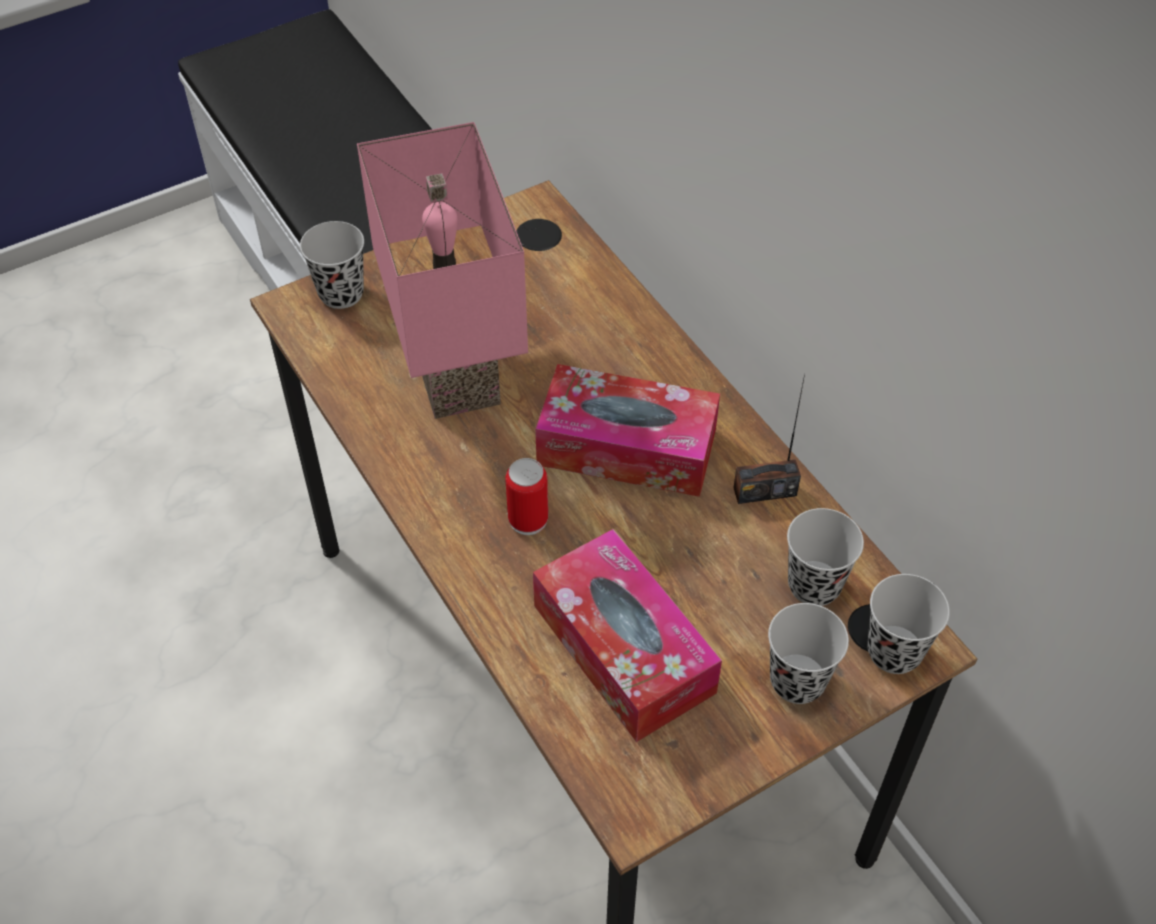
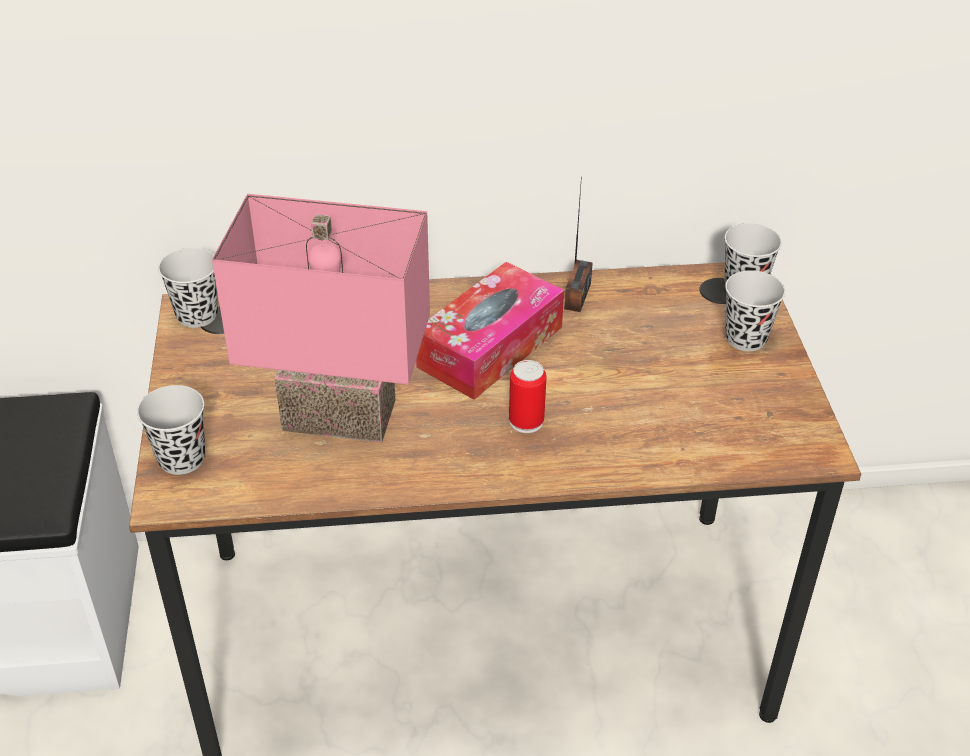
camera: 65 degrees left, 10 degrees down
tissue box [533,529,722,742] -> none
black cup [787,508,864,606] -> black cup moved to [158,248,218,328]

